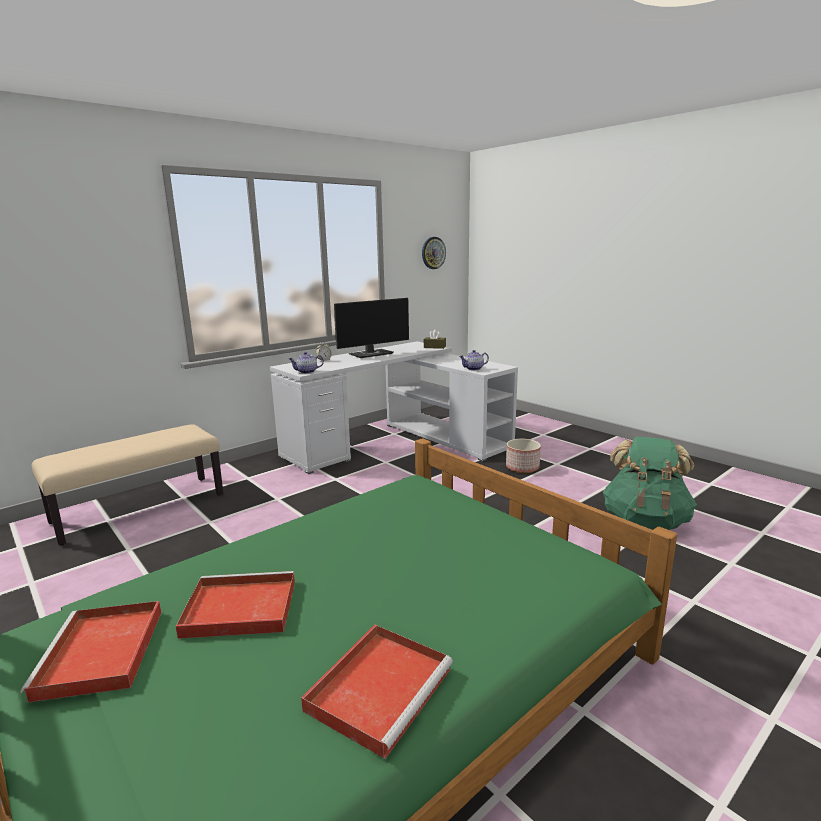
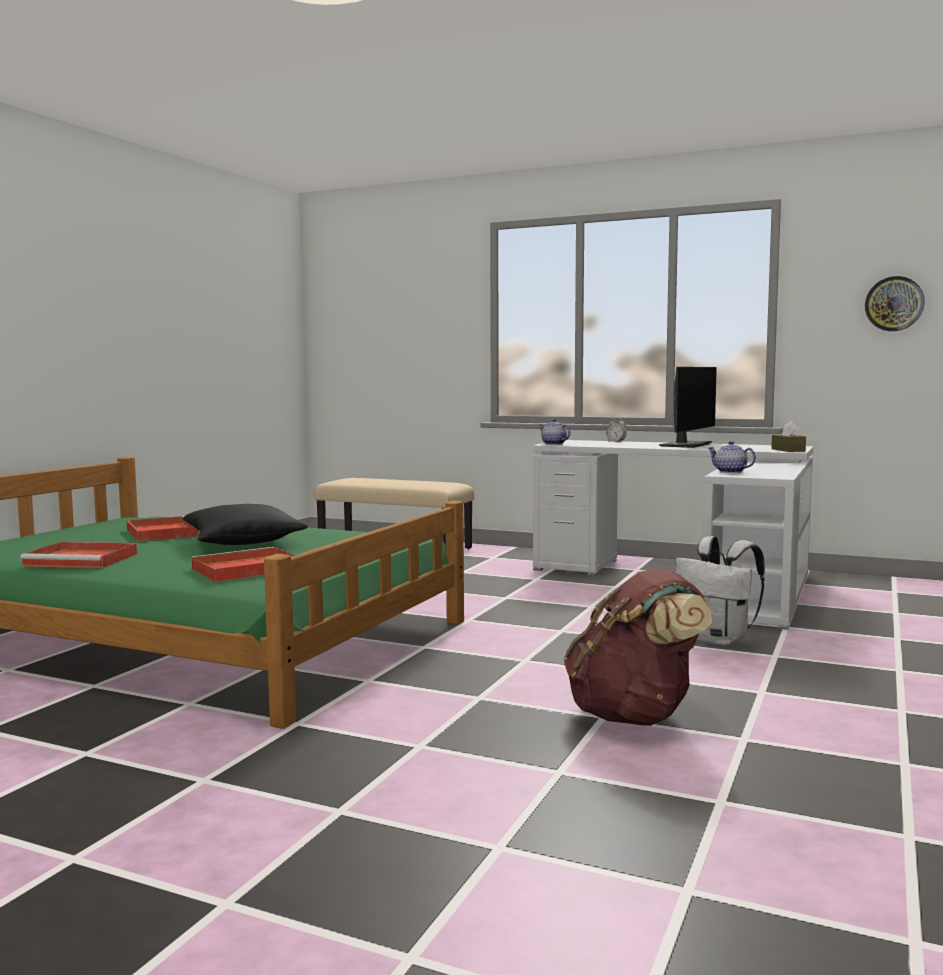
camera: 65 degrees right, 10 degrees down
red tray [20,601,161,703] -> red tray moved to [191,547,295,582]
monitor [334,298,409,358] -> monitor turned 90 degrees counterclockwise [659,367,717,448]
planter [506,439,541,473] -> white backpack [675,536,765,646]
green backpack [603,437,697,530] -> brown backpack [564,568,712,726]
none -> black pillow [182,504,308,545]

